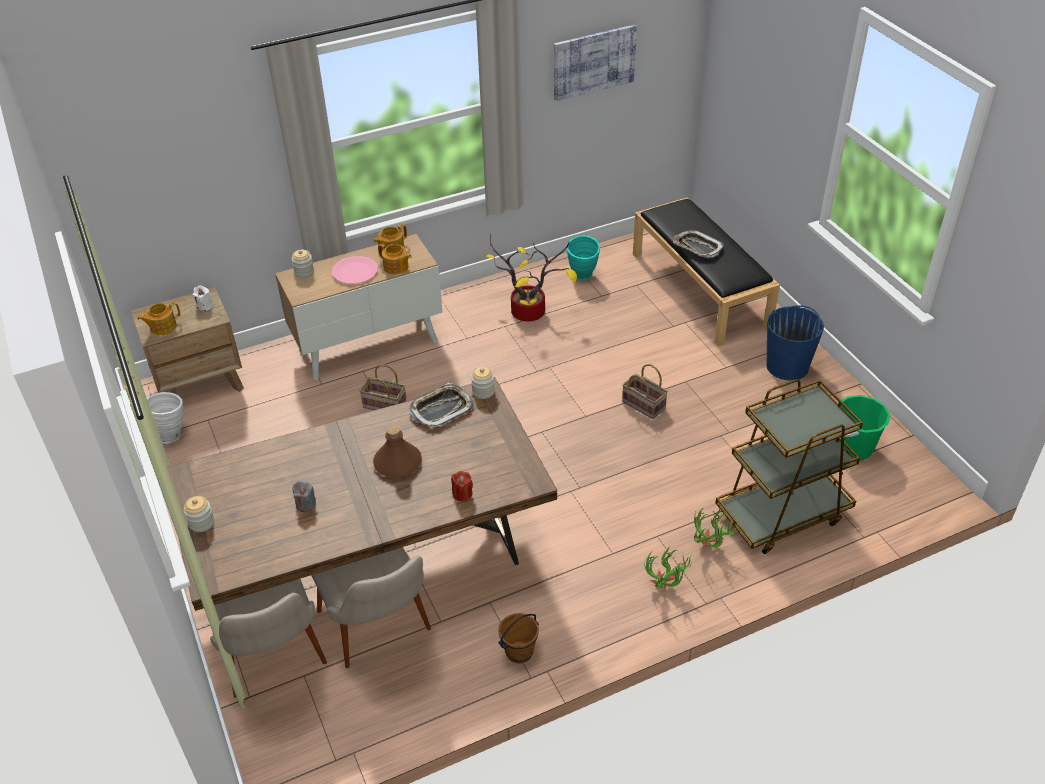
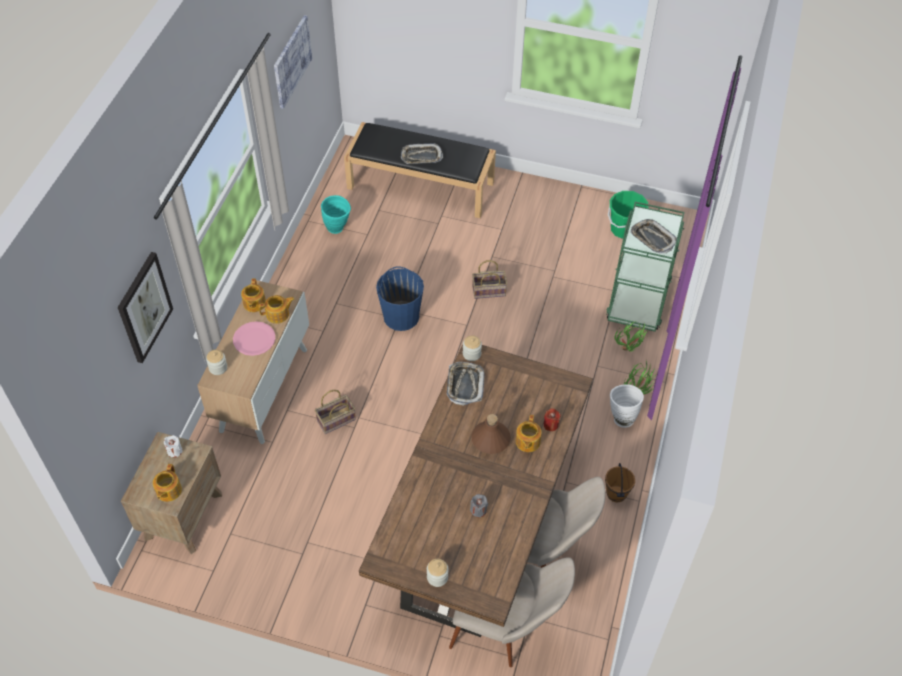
camera: 50 degrees left, 10 degrees up
white vase [147,392,183,444] -> white vase moved to [610,384,644,428]
potted plant [486,234,577,321] -> none
brown cart [715,379,863,554] -> green cart [606,202,684,332]
blue bucket [766,305,824,380] -> blue bucket moved to [376,267,424,331]
none -> picture [118,252,173,363]
none -> teapot [516,415,542,452]
none -> tray [630,219,677,254]

